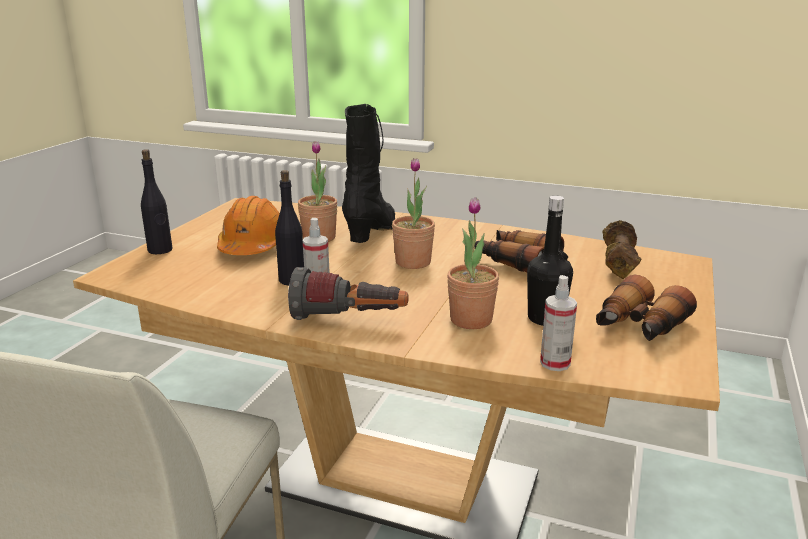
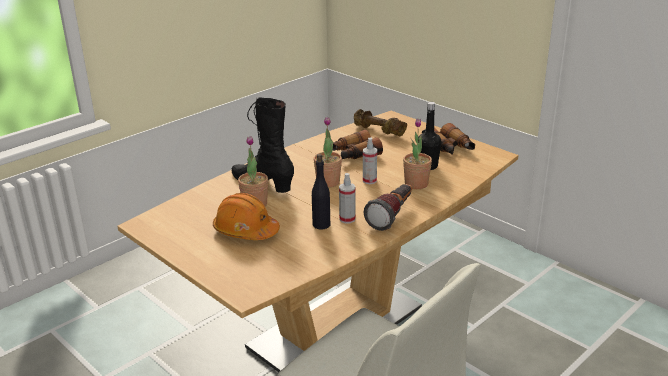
camera: 65 degrees left, 5 degrees up
black bottle [141,149,172,254] -> none
spray bottle [540,275,577,371] -> spray bottle moved to [363,138,377,184]

